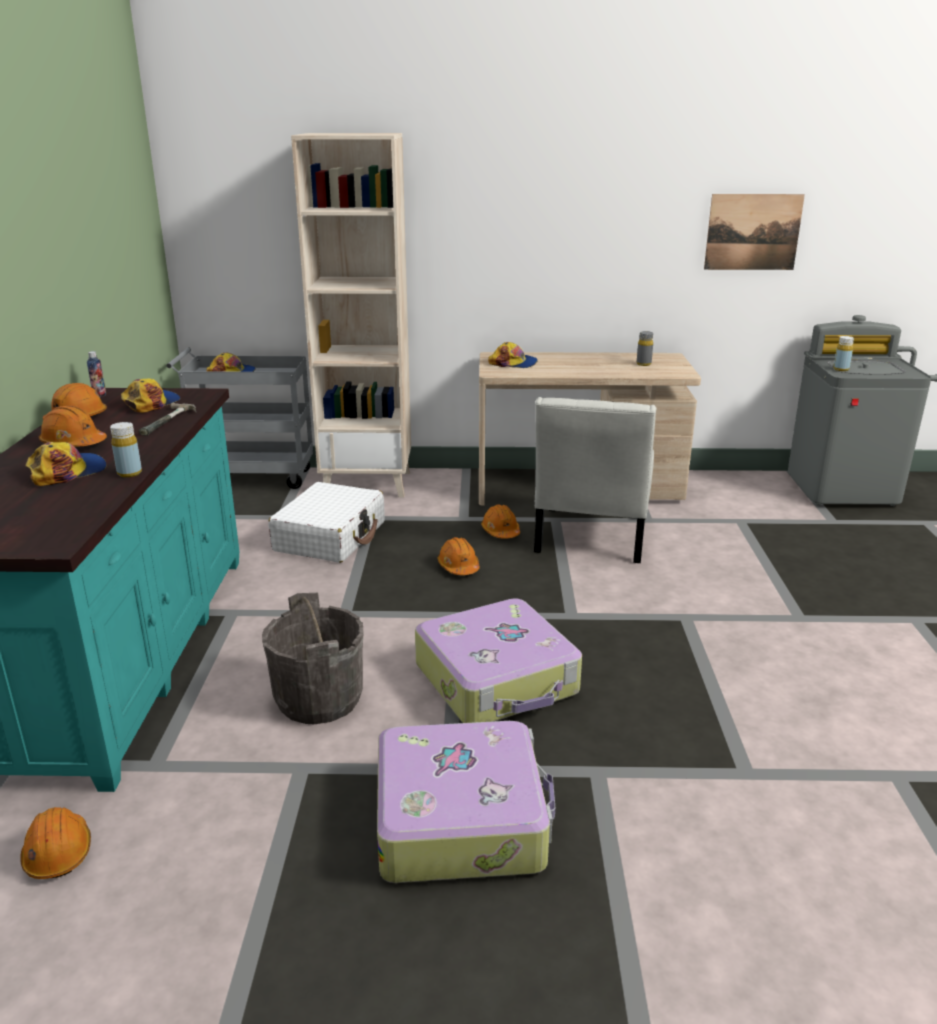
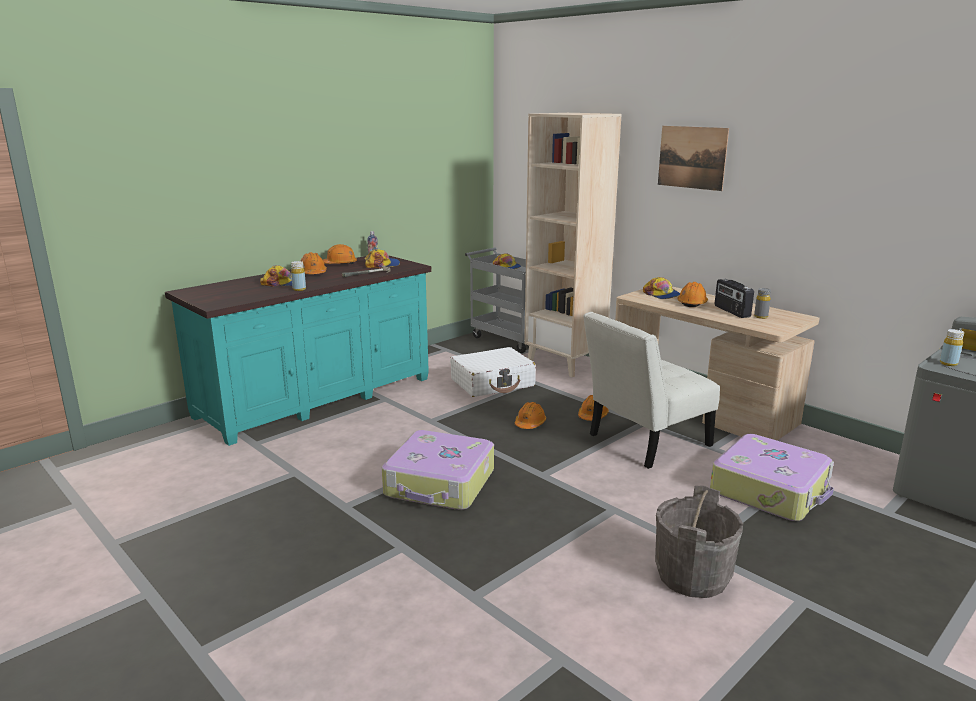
camera: 45 degrees right, 5 degrees down
orange hard hat [20,807,91,879] -> orange hard hat moved to [677,282,708,307]
grey bucket [262,593,363,724] -> grey bucket moved to [655,485,743,598]
suitcase [377,721,555,883] -> suitcase moved to [710,434,834,521]
picture [704,194,805,270] -> picture moved to [658,126,729,191]
none -> radio [715,279,754,318]

